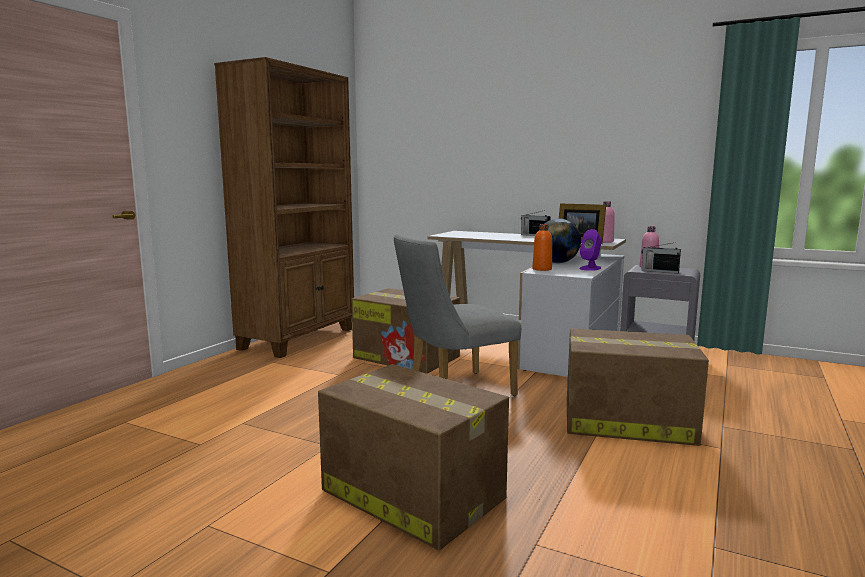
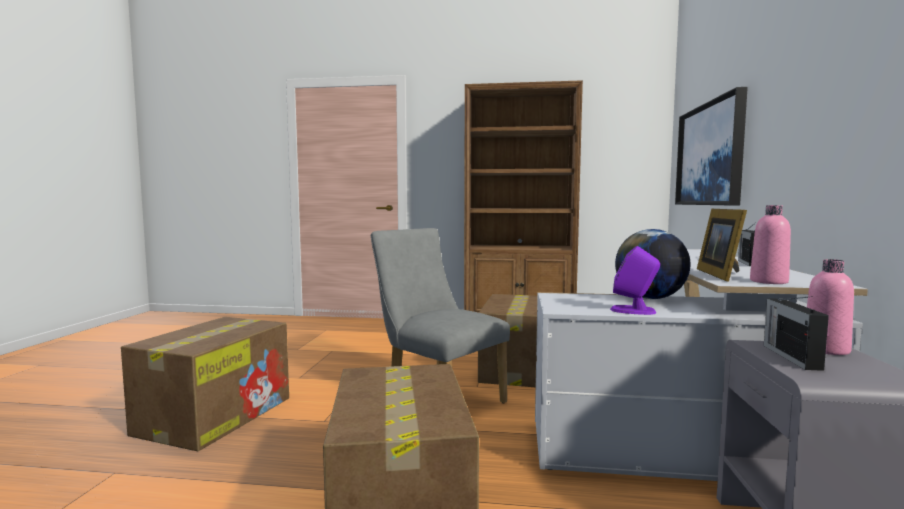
camera: 70 degrees right, 5 degrees down
orange bottle [532,224,552,271] -> none
none -> picture [675,87,748,205]

